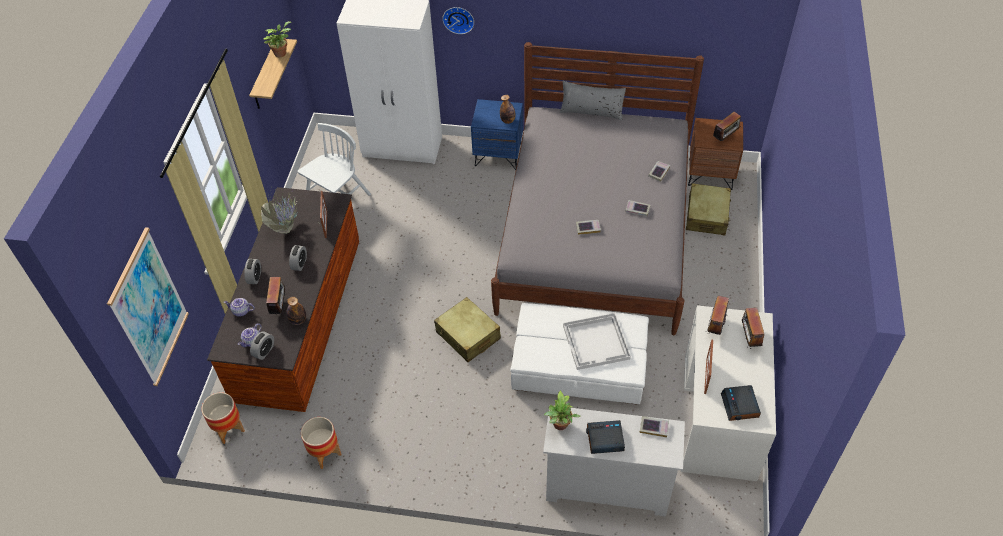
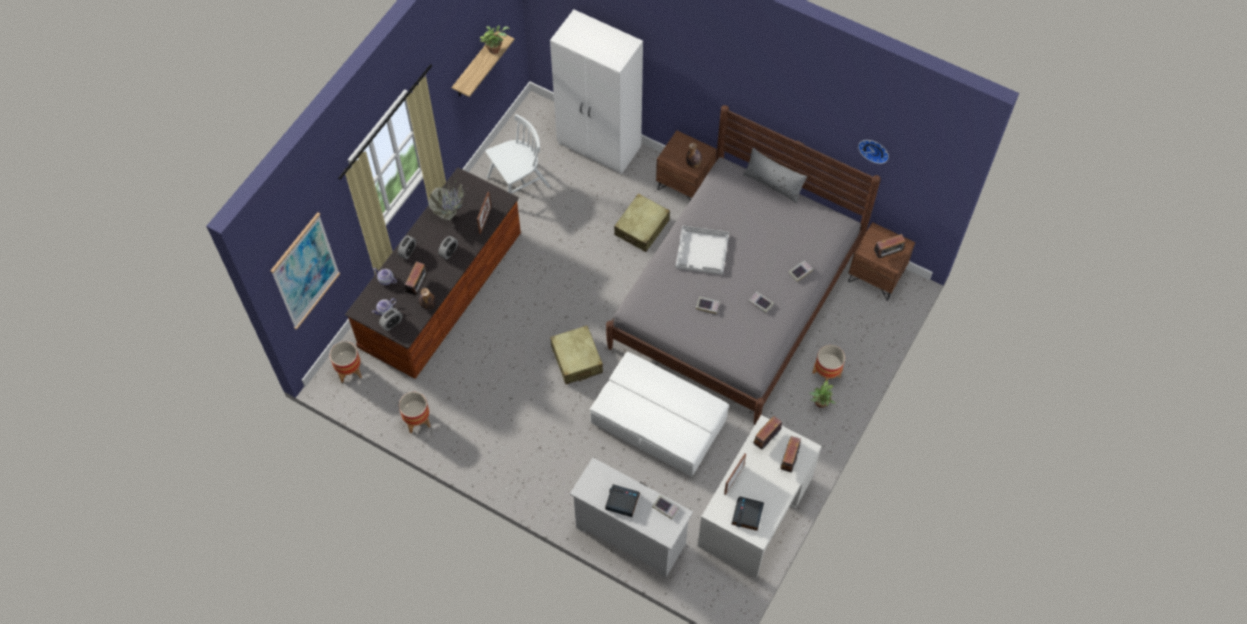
camera: 20 degrees right, 10 degrees up
wall clock [442,7,474,34] -> wall clock moved to [858,140,889,164]
blue nightstand [471,99,523,170] -> brown nightstand [656,130,717,200]
potted plant [544,390,581,430] -> potted plant moved to [809,380,836,408]
white tray [563,313,631,370] -> white tray moved to [675,225,729,275]
beige suitcase [686,183,731,236] -> beige suitcase moved to [614,193,670,252]
none -> planter [812,345,845,381]

